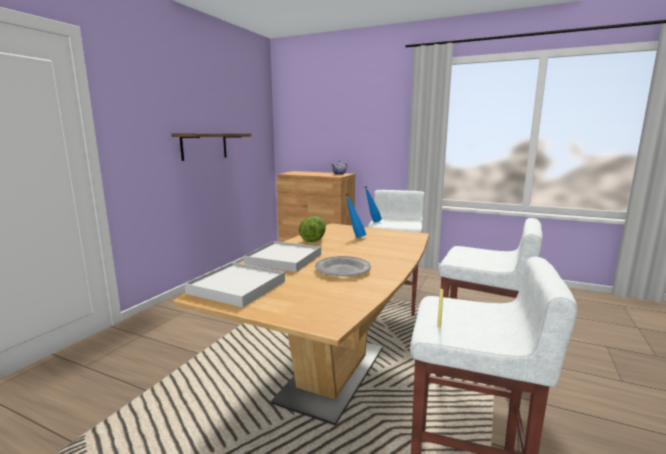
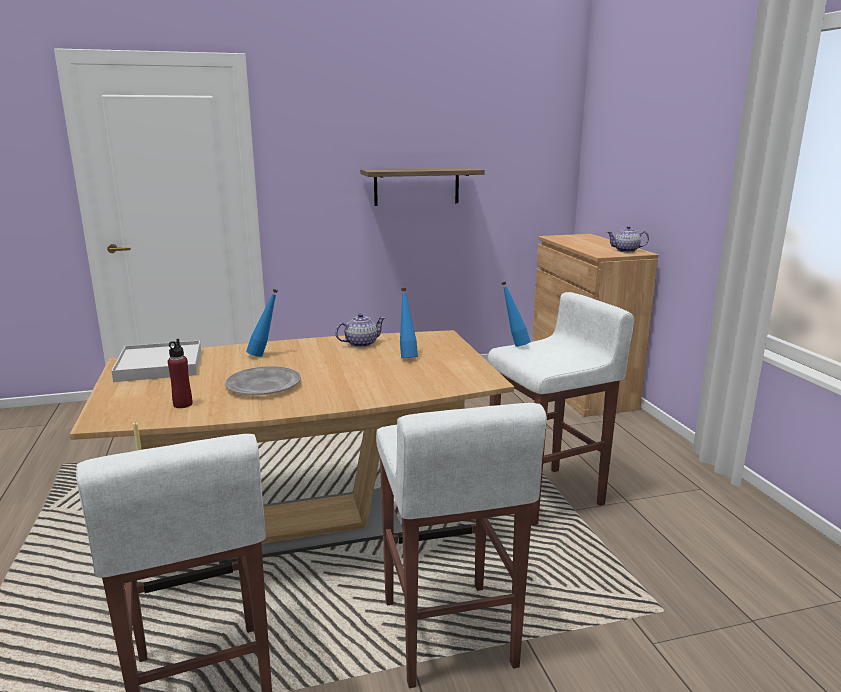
camera: 50 degrees right, 5 degrees up
white tray [244,241,321,272] -> blue bottle [246,289,278,357]
lettuce [299,216,326,242] -> teapot [335,313,385,347]
none -> red bottle [168,339,192,408]

